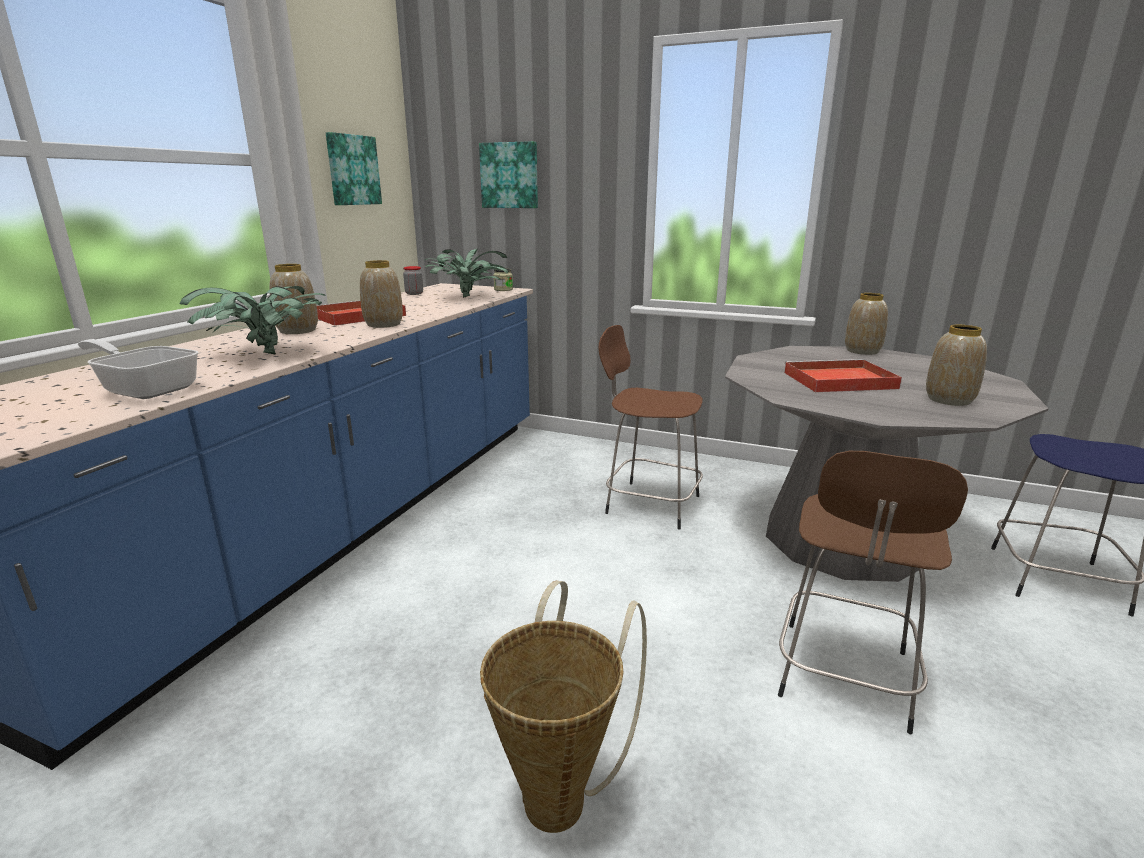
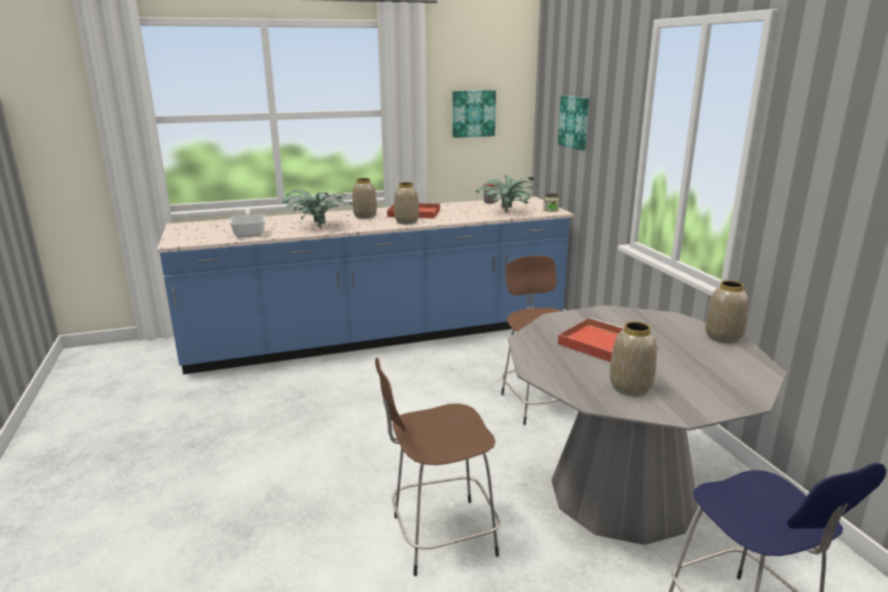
camera: 50 degrees right, 0 degrees up
basket [480,581,647,833] -> none

